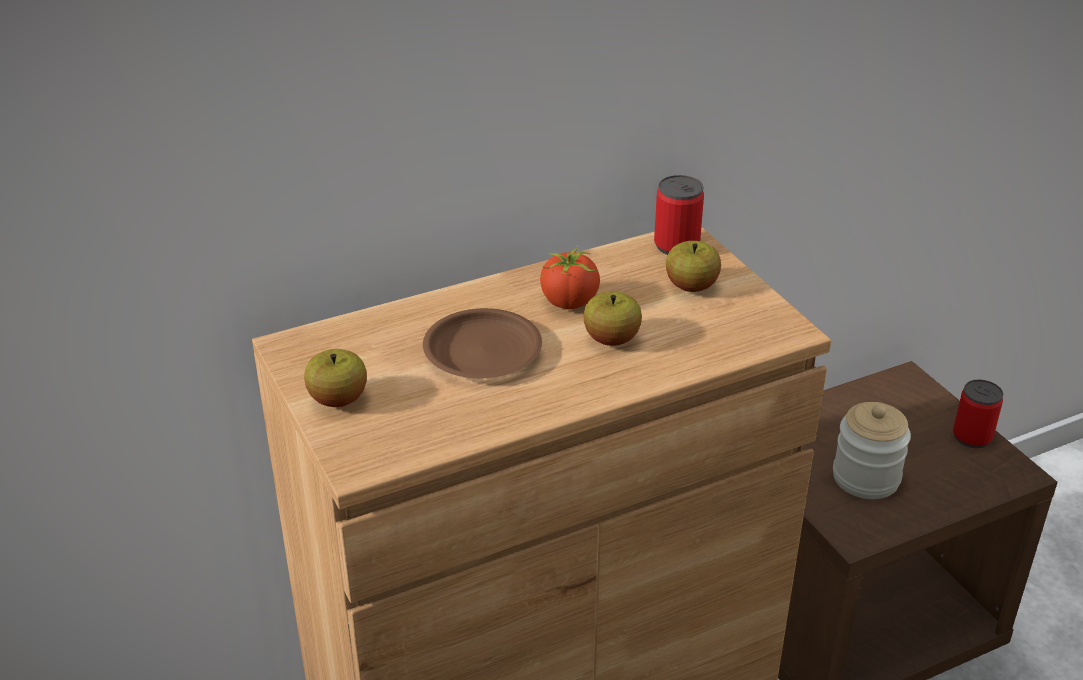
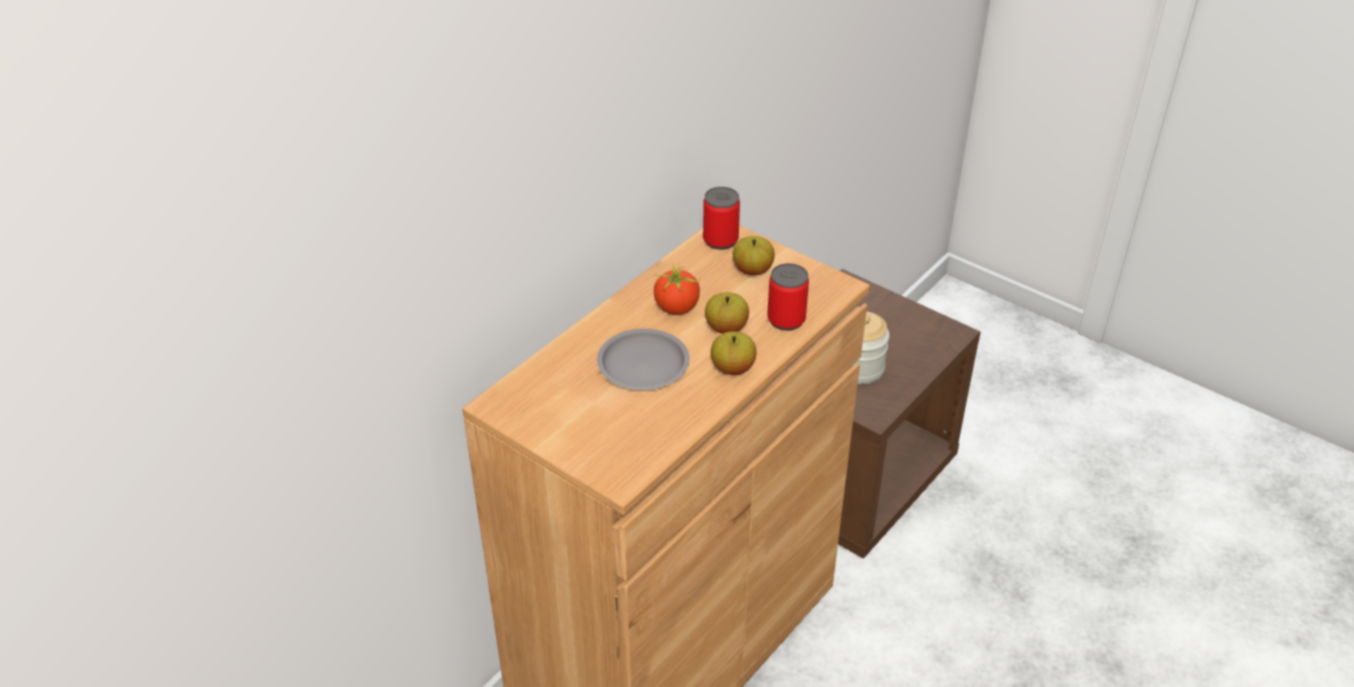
camera: 25 degrees left, 5 degrees up
apple [304,349,367,407] -> apple moved to [711,331,757,375]
brown plate [423,308,542,378] -> grey plate [597,329,690,390]
can [953,380,1003,448] -> can moved to [767,263,809,331]

